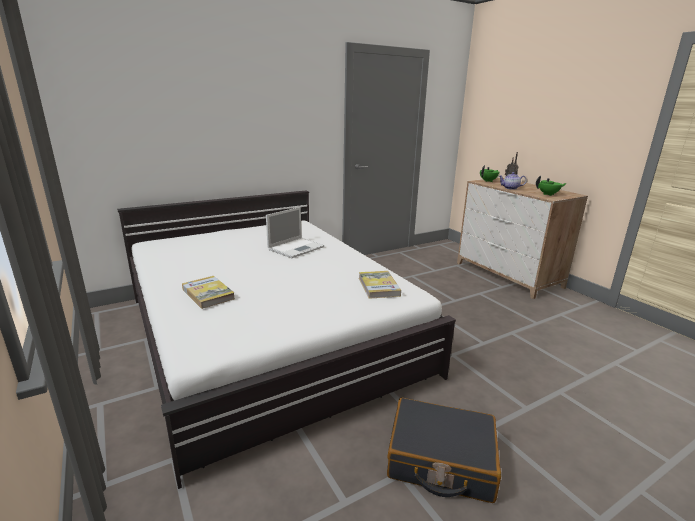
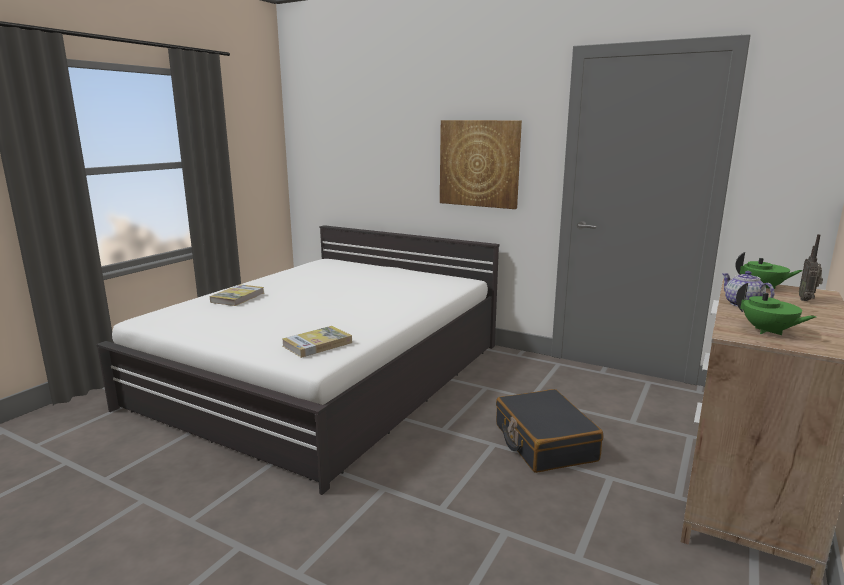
camera: 60 degrees right, 5 degrees down
laptop [266,207,324,258] -> none
black suitcase [387,397,501,503] -> black suitcase moved to [496,389,603,473]
none -> picture [440,120,522,209]

